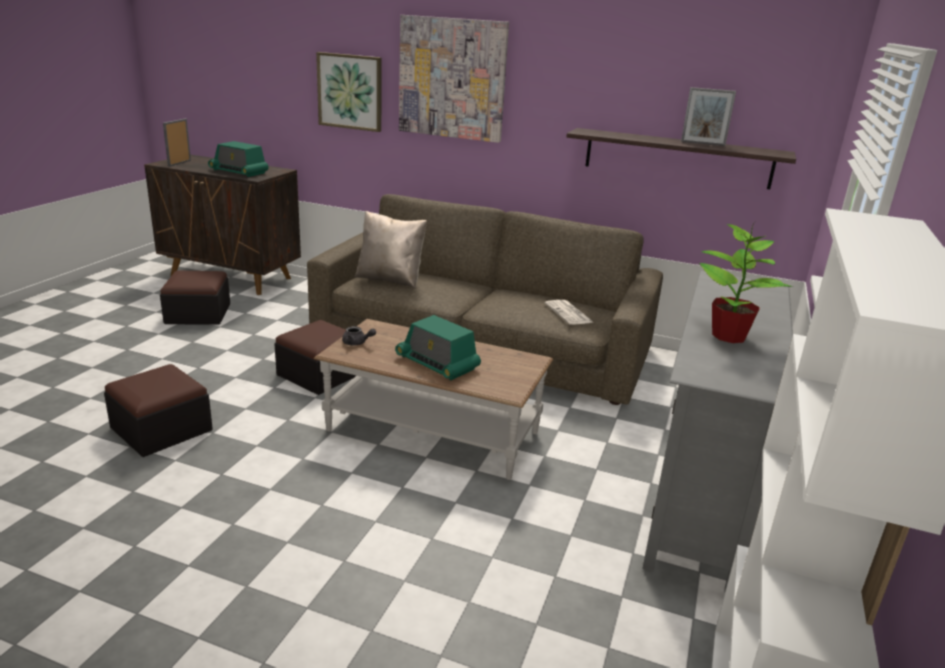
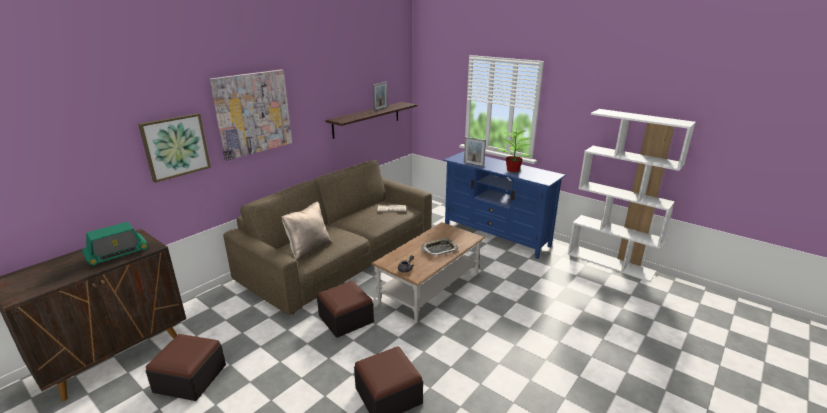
camera: 70 degrees left, 0 degrees up
picture frame [163,119,191,167] -> picture frame moved to [464,137,486,167]
radio [395,315,481,380] -> tray [421,238,458,256]
grey tv stand [642,271,793,593] -> blue tv stand [443,151,566,259]

